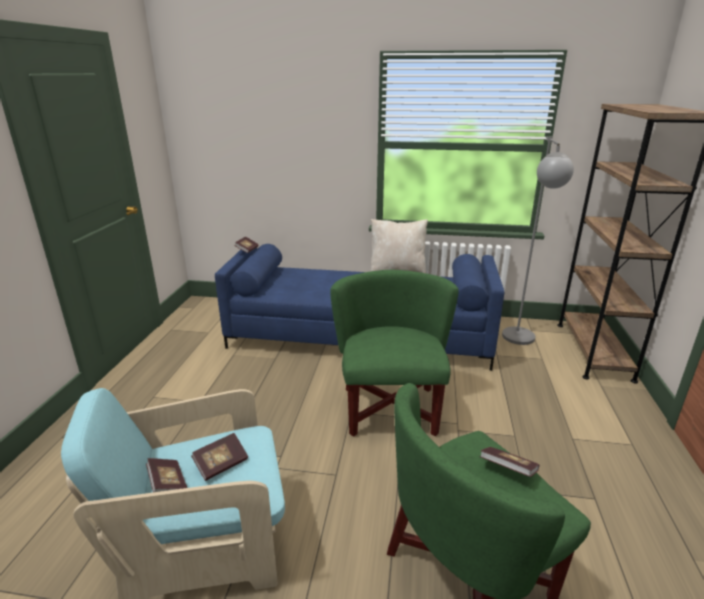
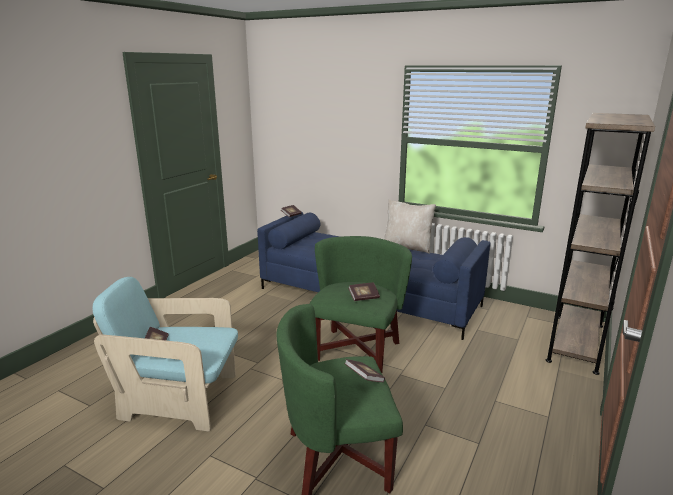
camera: 20 degrees right, 5 degrees down
book [191,433,248,481] -> book moved to [348,282,380,301]
grey floor lamp [502,136,574,345] -> none

